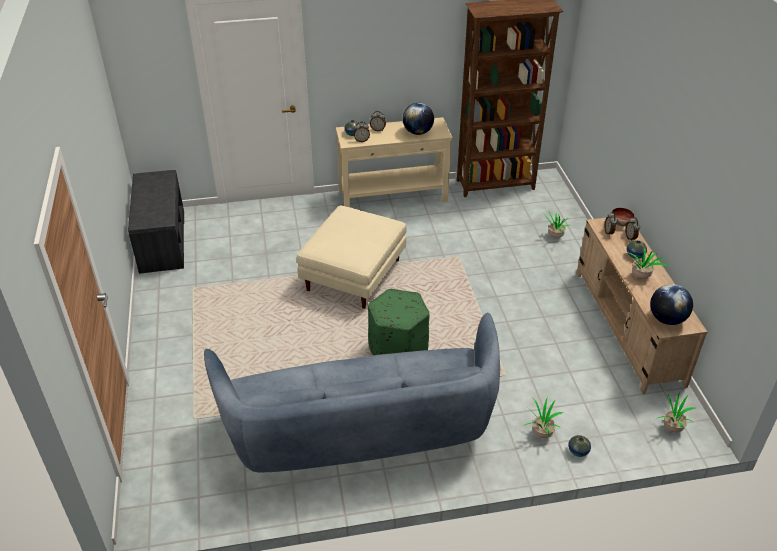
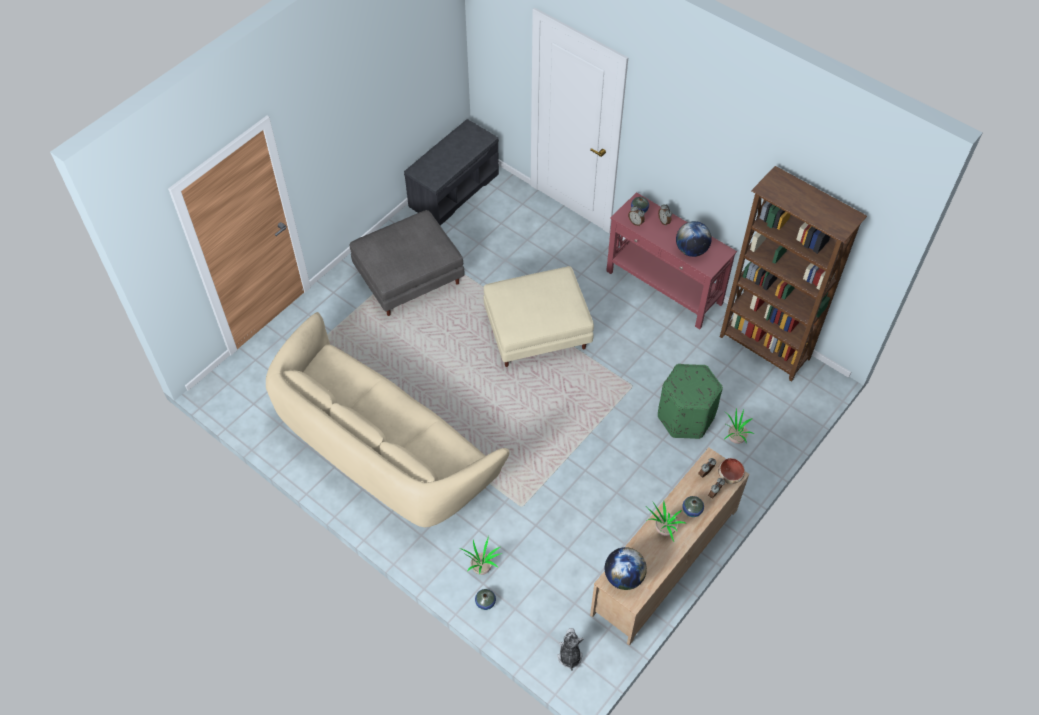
camera: 50 degrees right, 15 degrees up
blue sofa [204,313,500,473] -> beige sofa [266,312,510,527]
beige console table [336,117,453,207] -> red console table [606,192,737,329]
green ottoman [368,289,430,355] -> green ottoman moved to [658,364,723,439]
potted plant [656,391,696,432] -> plush toy [557,628,584,671]
none -> grey ottoman [350,210,464,316]

